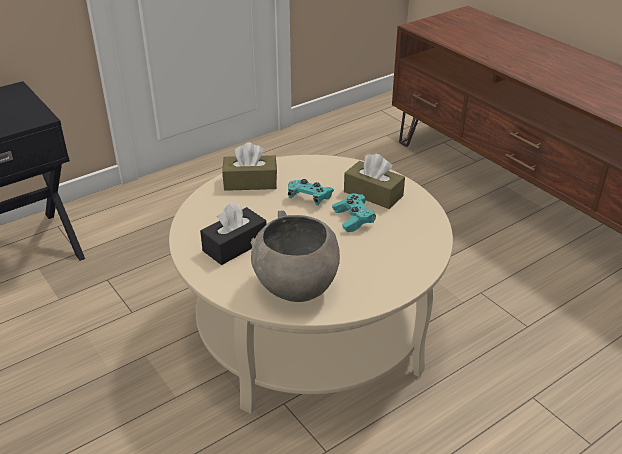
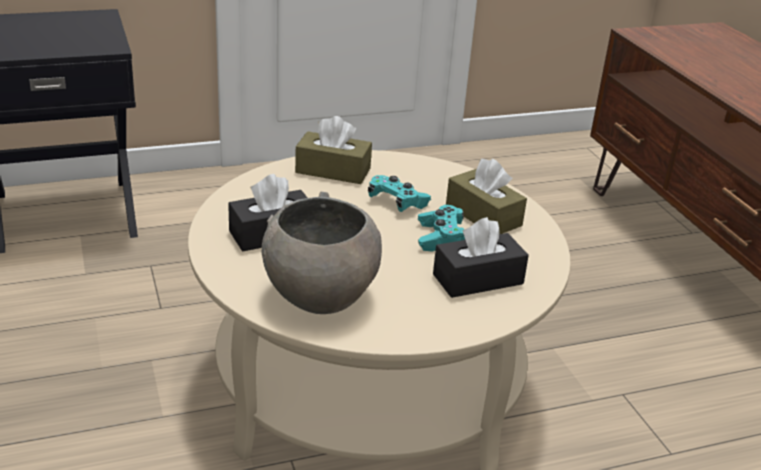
camera: 15 degrees right, 5 degrees down
none -> black tissue box [433,217,529,298]

